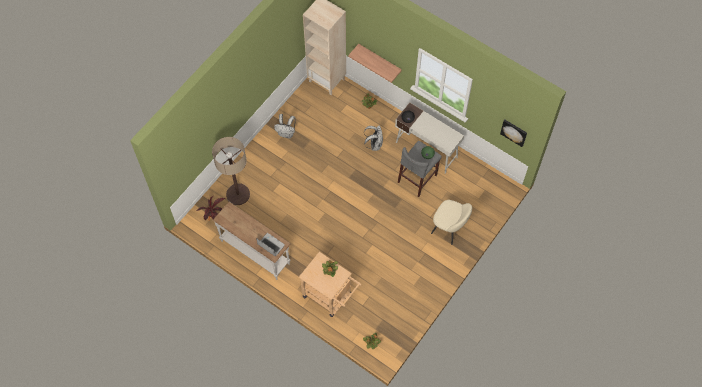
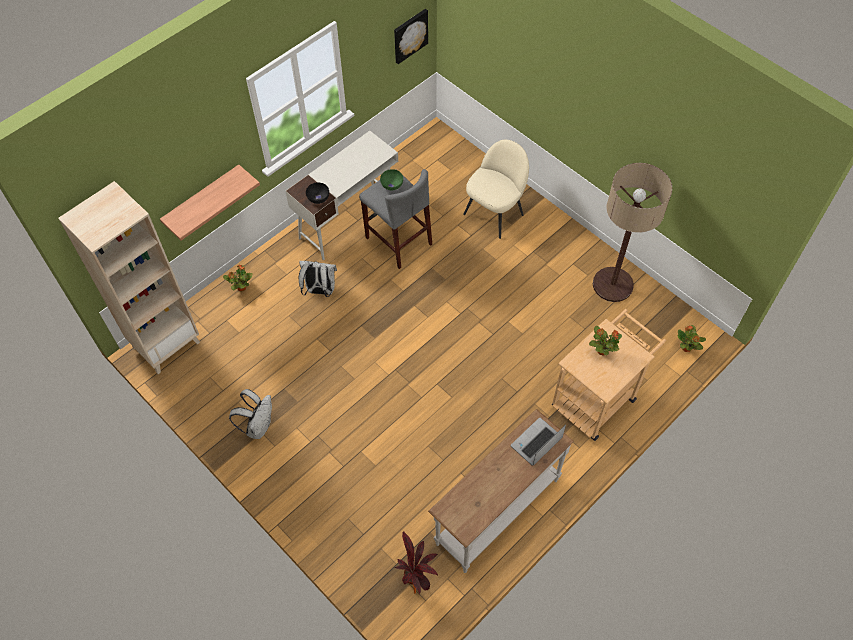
camera: 80 degrees left, 5 degrees down
floor lamp [212,137,250,205] -> floor lamp moved to [593,163,672,302]

